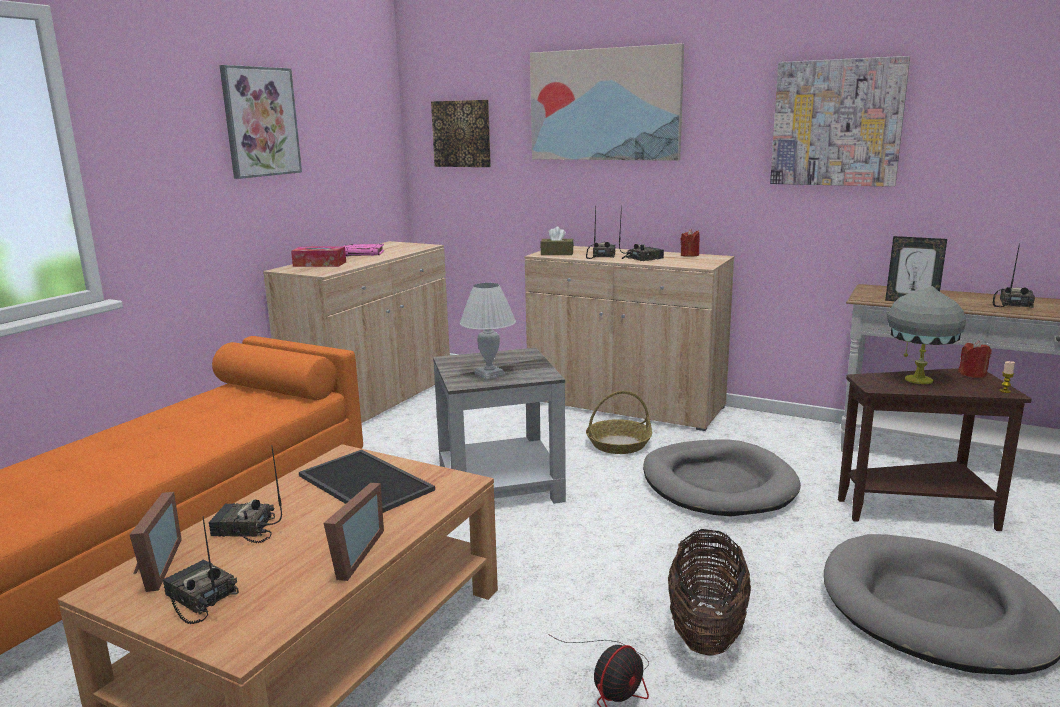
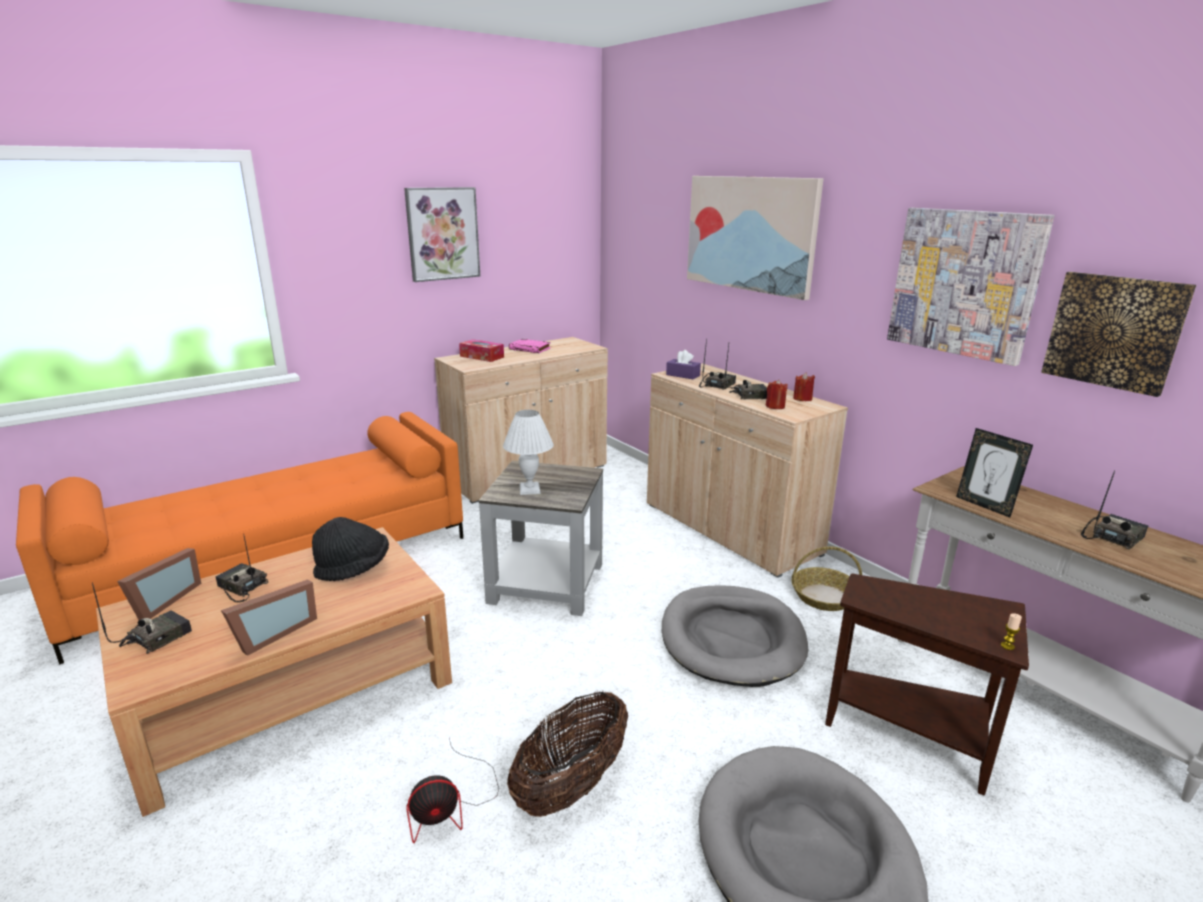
camera: 25 degrees right, 5 degrees up
radio [163,516,239,624] -> radio turned 60 degrees clockwise [92,583,192,654]
tray [299,450,435,513] -> black hat [312,517,389,581]
picture [431,100,491,167] -> picture moved to [1041,272,1196,397]
brown tissue box [540,226,574,255] -> purple tissue box [666,350,701,379]
basket [586,391,652,454] -> basket moved to [791,546,862,611]
grey table lamp [888,286,966,384] -> none
red candle [958,341,992,378] -> red candle moved to [766,380,788,409]

